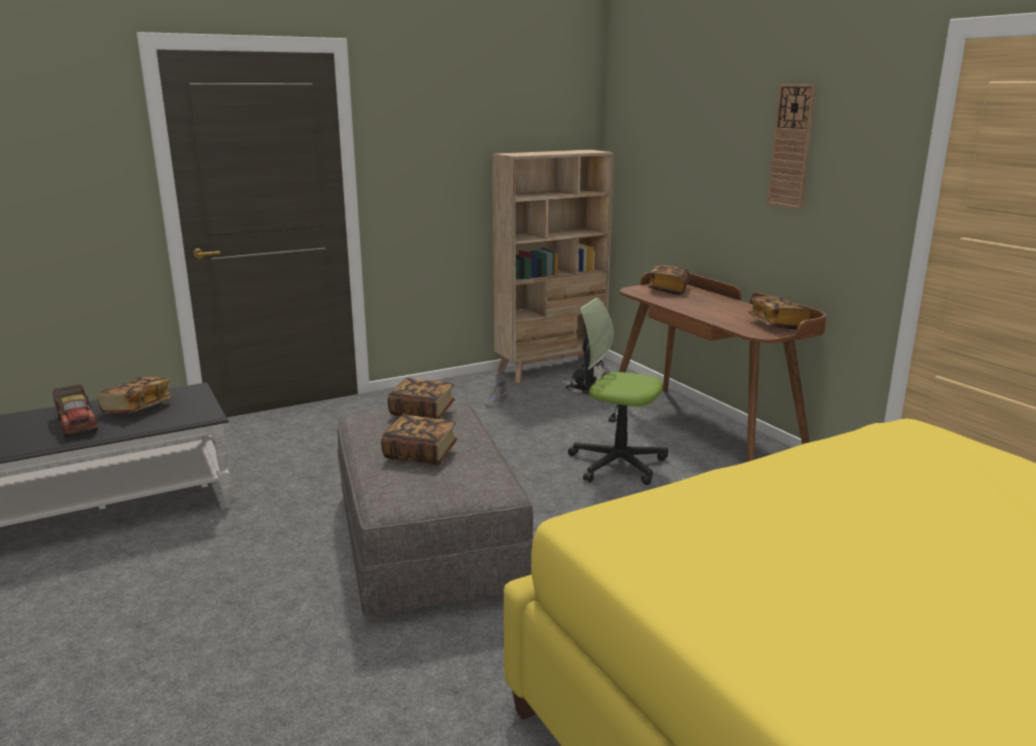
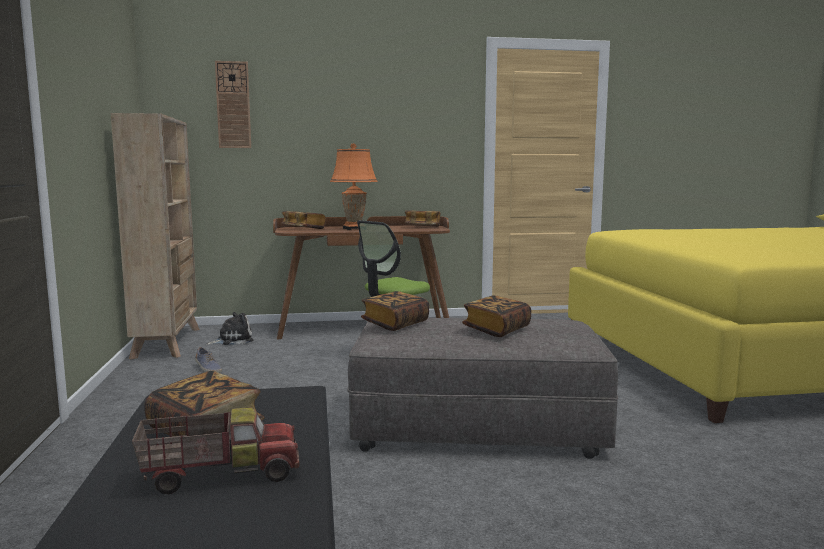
camera: 70 degrees left, 10 degrees down
wall clock [767,84,816,209] -> wall clock moved to [215,61,251,148]
none -> orange table lamp [330,143,378,230]

